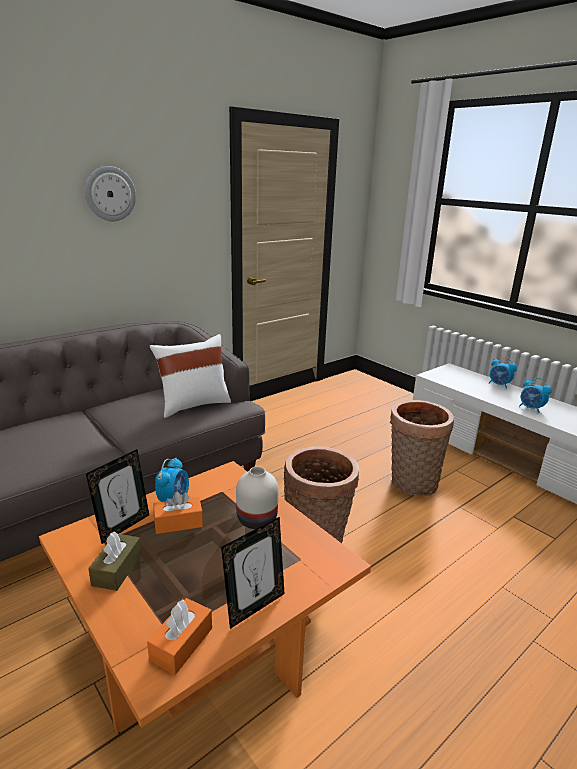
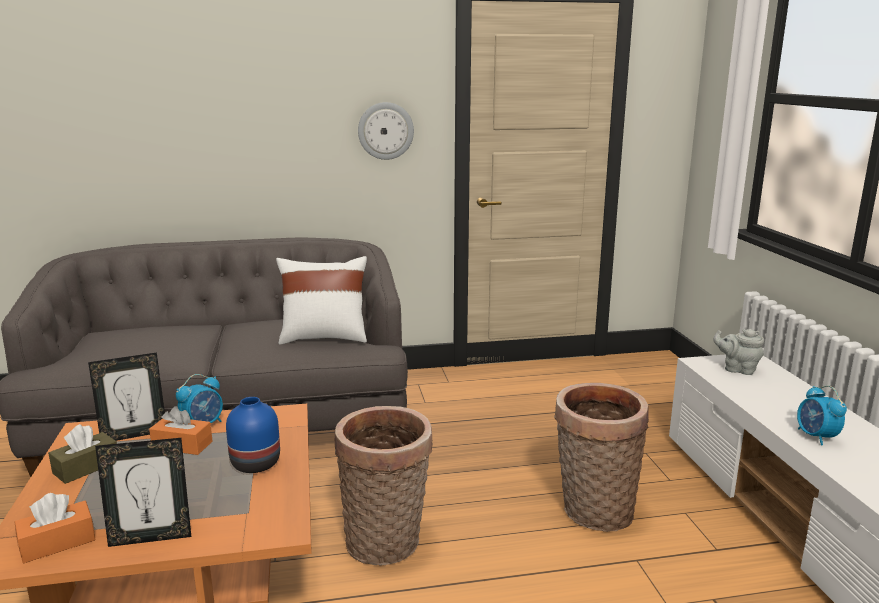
camera: 30 degrees right, 5 degrees down
wall clock [85,166,136,221] -> wall clock moved to [358,102,414,160]
white vase [236,466,278,529] -> blue vase [226,397,280,473]
alarm clock [488,357,517,389] -> none
none -> grey teapot [713,329,764,375]

